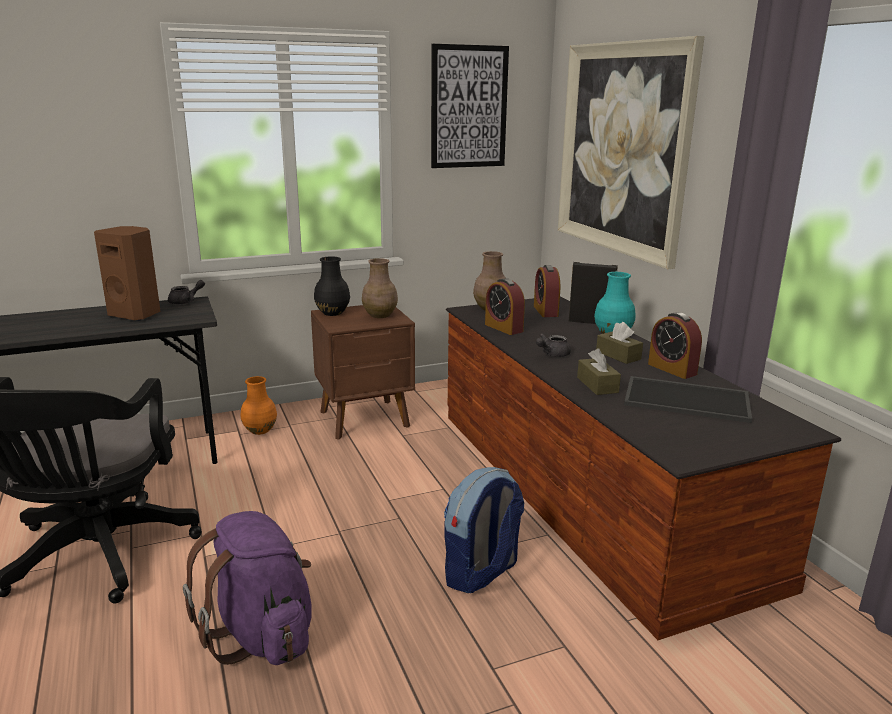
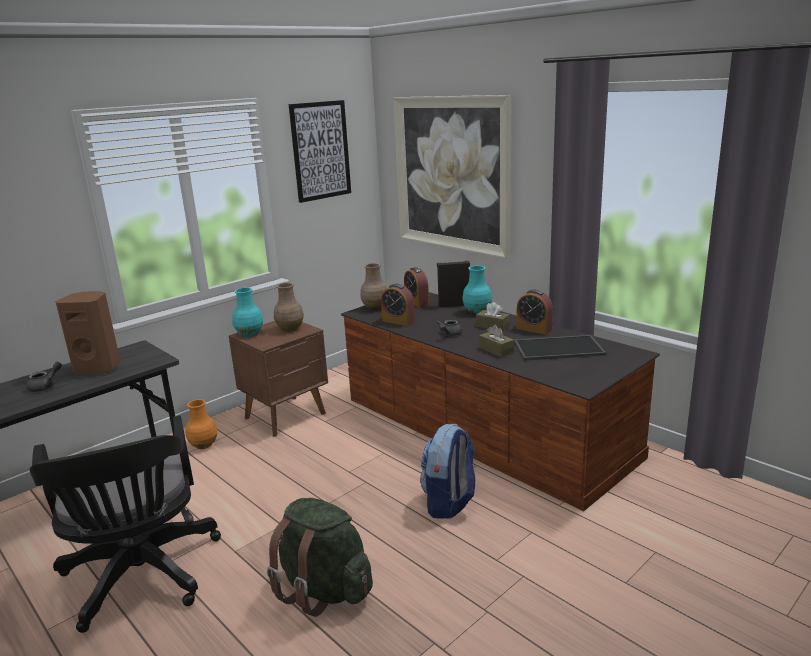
camera: 20 degrees left, 0 degrees up
grey teapot [168,280,205,305] -> grey teapot moved to [27,362,62,392]
purple backpack [183,511,312,665] -> green backpack [267,498,373,617]
black vase [314,256,350,316] -> turquoise vase [232,287,263,337]

